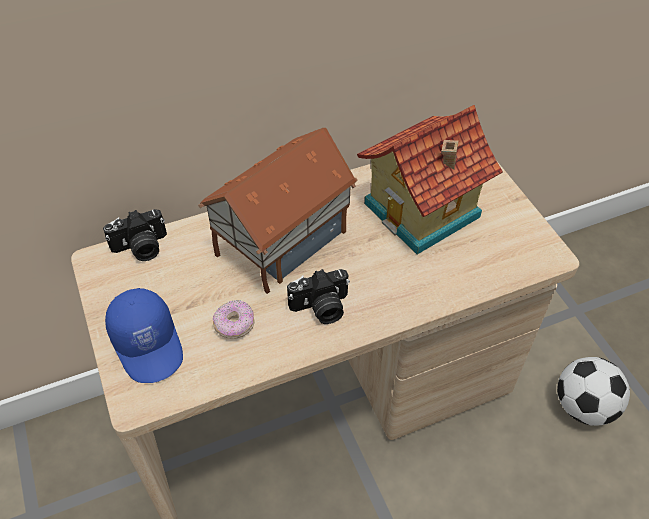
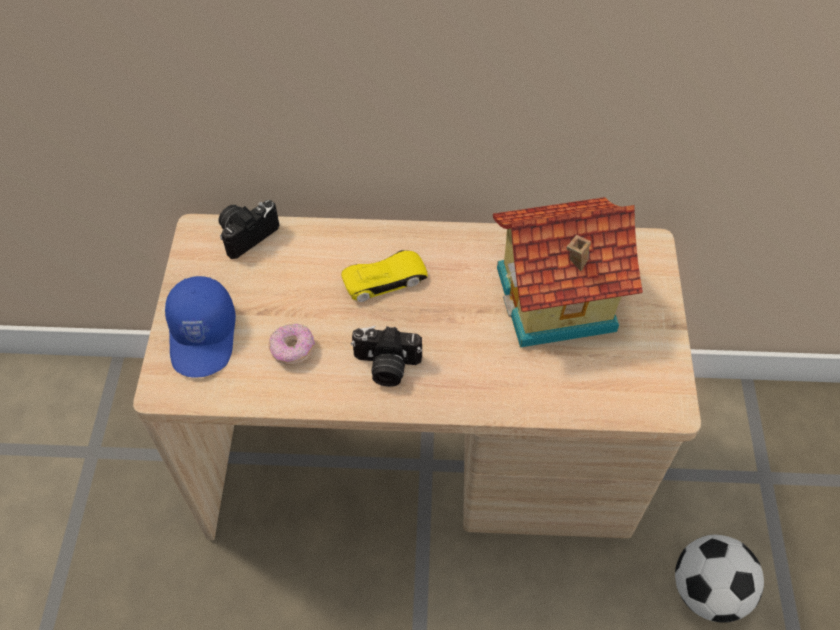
camera: 25 degrees right, 5 degrees up
camera [103,209,167,261] -> camera turned 135 degrees clockwise [218,200,279,259]
toy house [198,128,358,294] -> yellow toy car [341,250,428,302]

